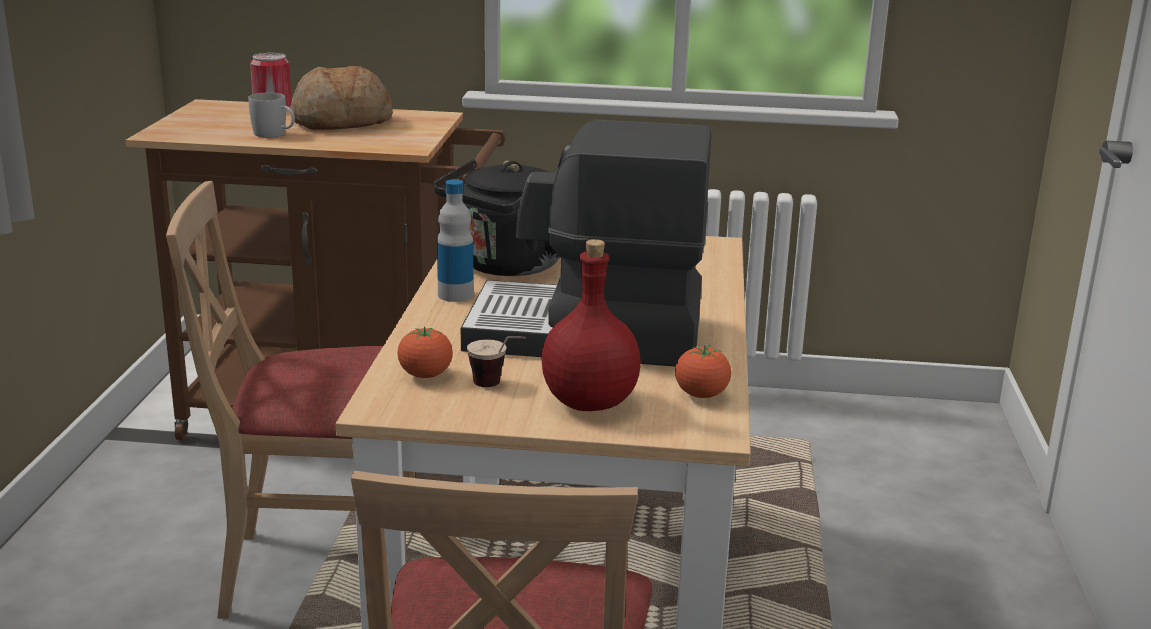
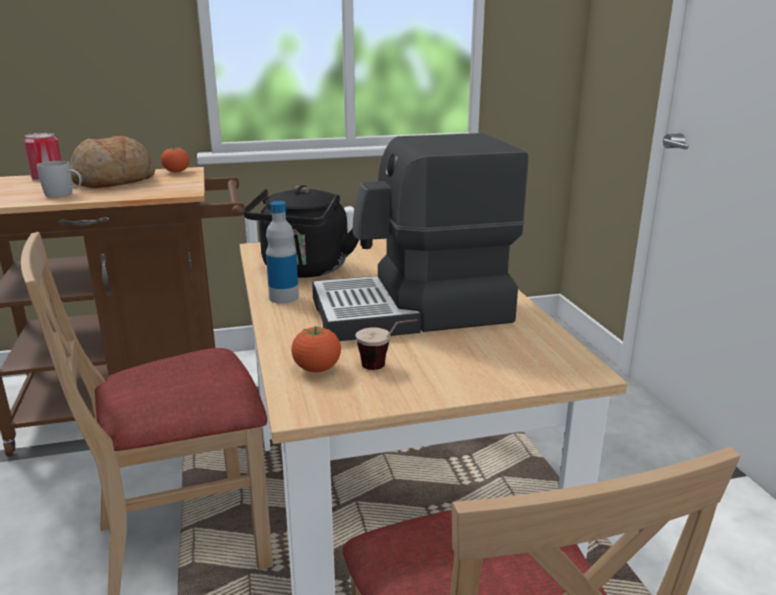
camera: 20 degrees left, 0 degrees up
red bottle [541,239,641,411] -> none
tomato [675,345,731,398] -> tomato moved to [161,145,190,172]

